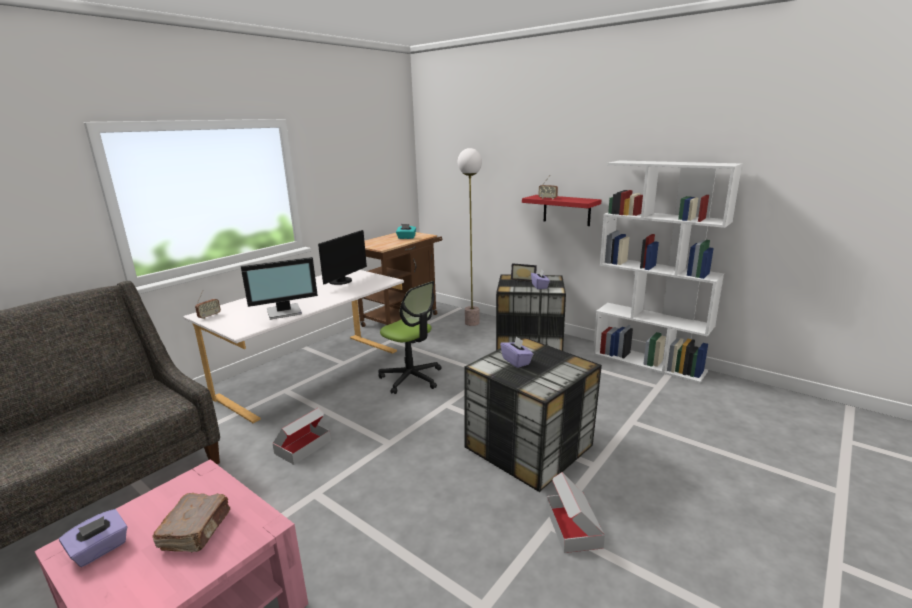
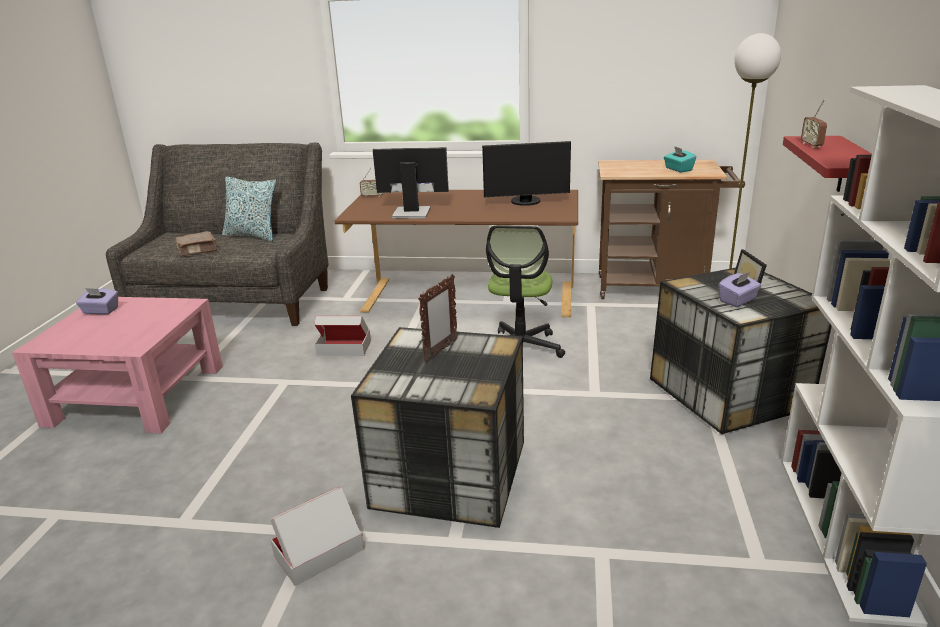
camera: 60 degrees right, 5 degrees up
brown book [152,493,230,552] -> brown book moved to [175,231,217,256]
white desk [183,270,404,423] -> brown desk [334,190,578,317]
monitor [241,257,318,320] -> monitor turned 150 degrees clockwise [373,147,449,219]
purple tissue box [500,336,533,368] -> picture frame [418,274,458,362]
none -> pillow [222,177,276,241]

